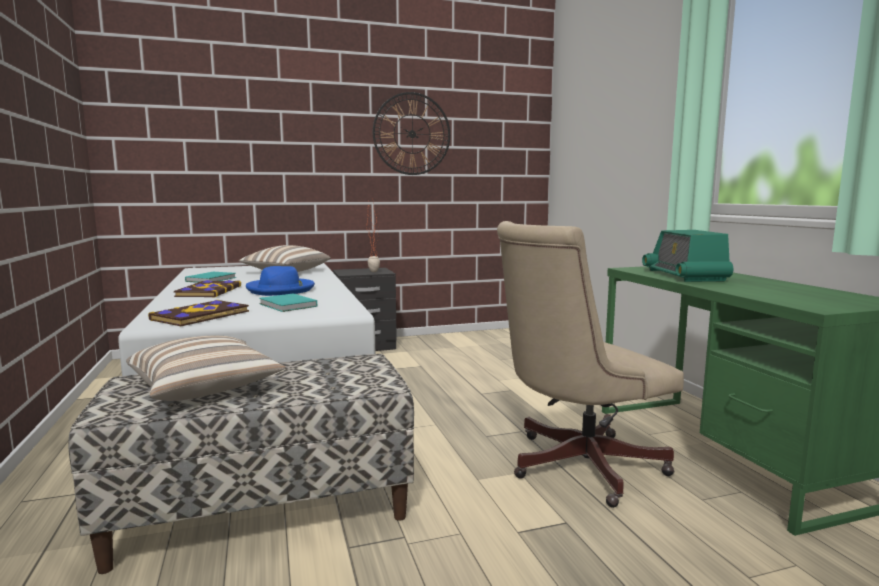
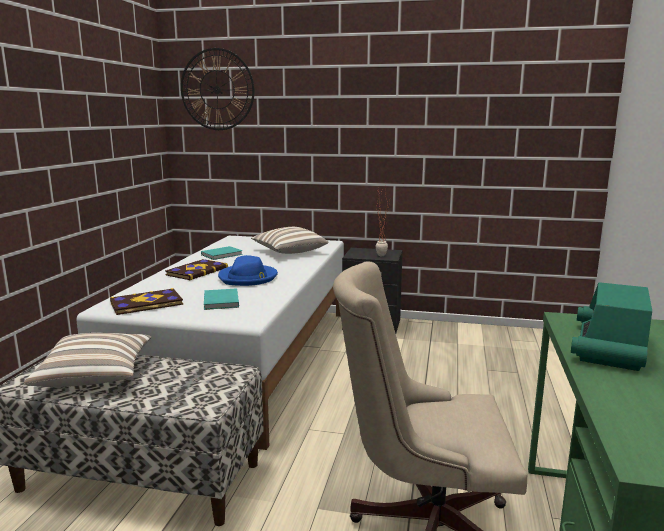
camera: 30 degrees right, 5 degrees up
wall clock [373,92,450,175] -> wall clock moved to [181,48,255,130]

